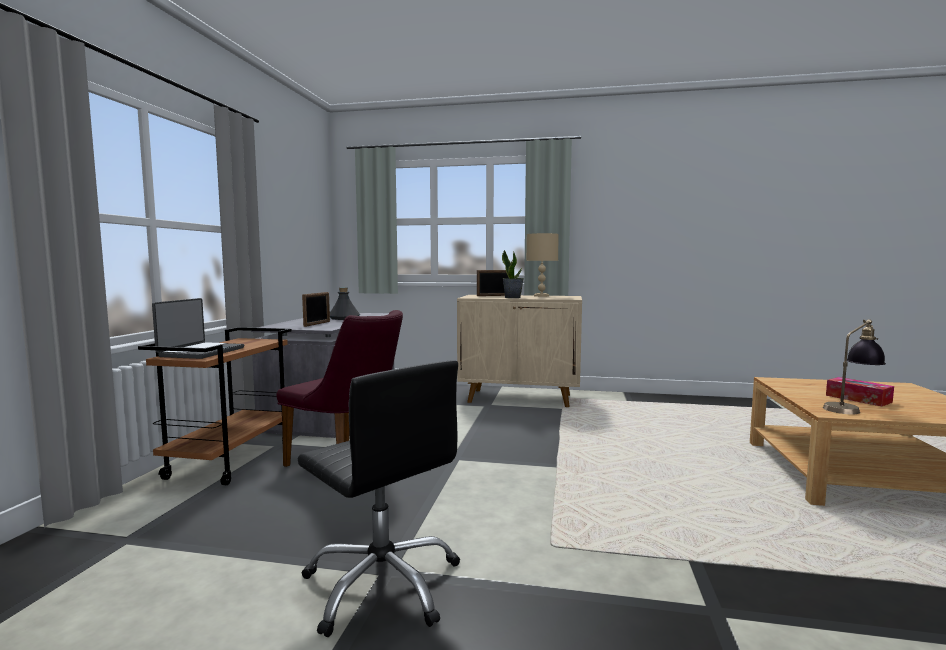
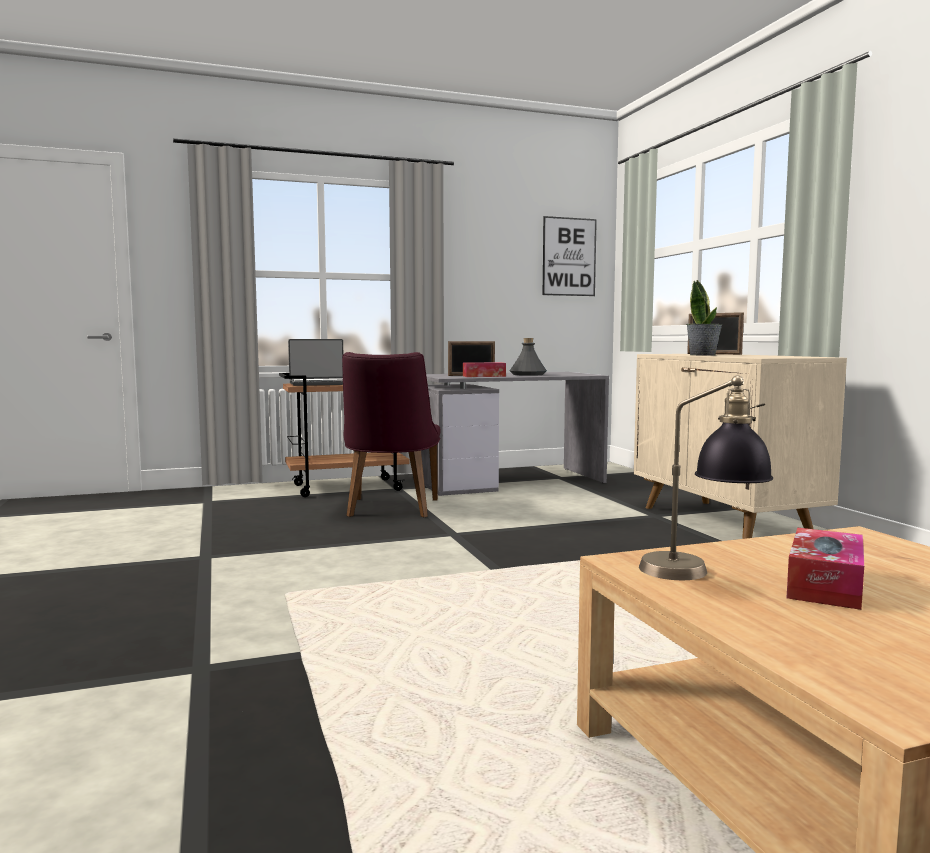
camera: 60 degrees right, 0 degrees up
black office chair [298,360,460,637] -> none
beige table lamp [526,233,559,297] -> none
none -> tissue box [463,362,506,377]
none -> picture [543,216,597,296]

